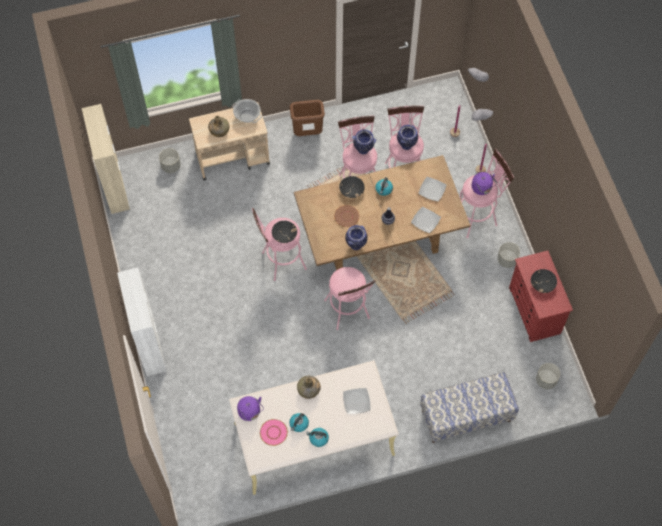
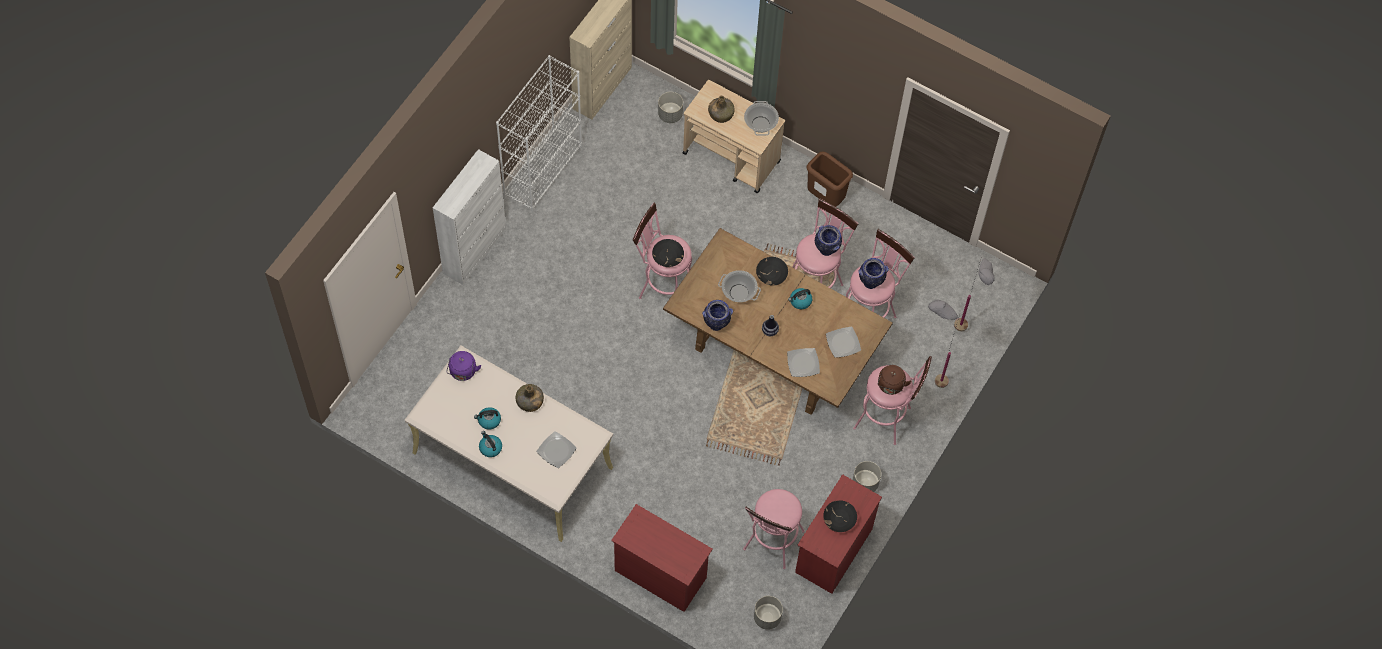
camera: 45 degrees right, 0 degrees up
pink plate [260,419,288,446] -> none
pink stool [324,267,376,330] -> pink stool moved to [743,489,805,569]
brown plate [334,205,360,227] -> cooking pot [718,270,761,302]
bench [420,372,519,443] -> red dresser [611,504,713,612]
purple kettle [472,172,497,195] -> brown kettle [878,365,912,395]
none -> white bookcase [496,55,582,212]

